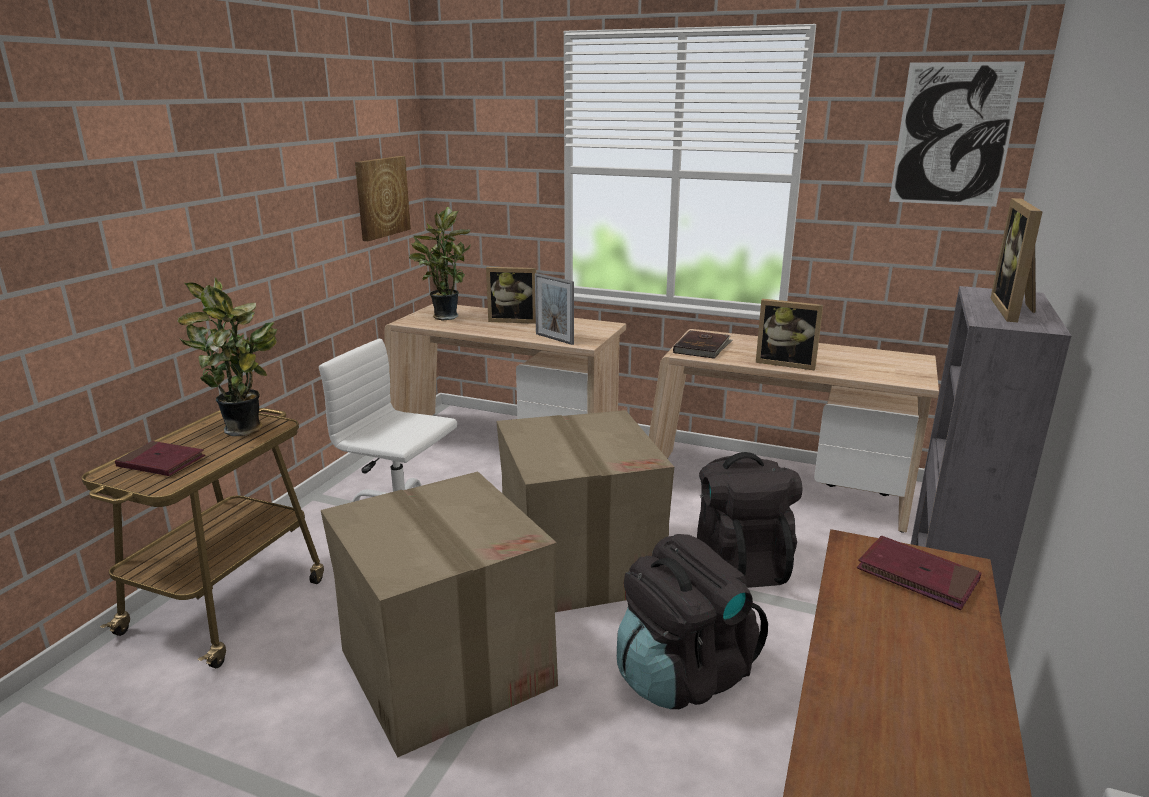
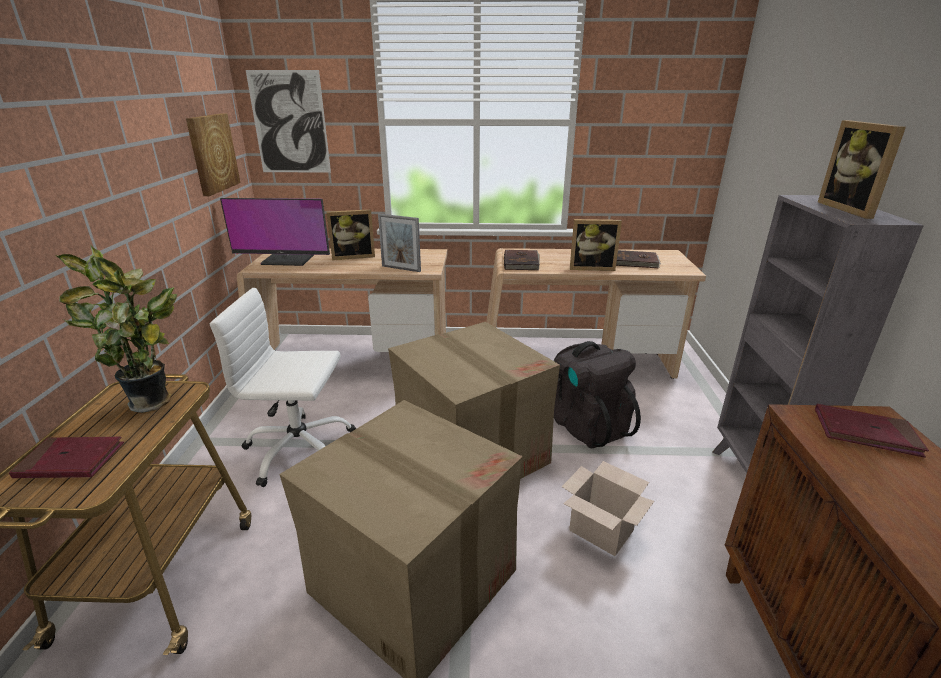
camera: 20 degrees left, 5 degrees up
potted plant [409,207,471,321] -> monitor [220,198,330,266]
black backpack [617,534,768,709] -> cardboard box [562,461,654,556]
picture [889,61,1025,207] -> picture moved to [246,70,331,173]
none -> brown book [616,250,661,268]

